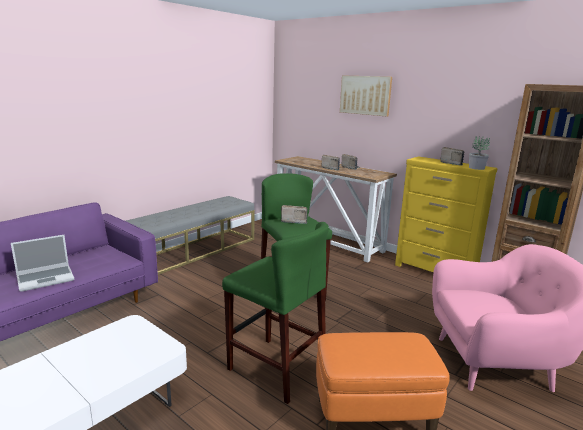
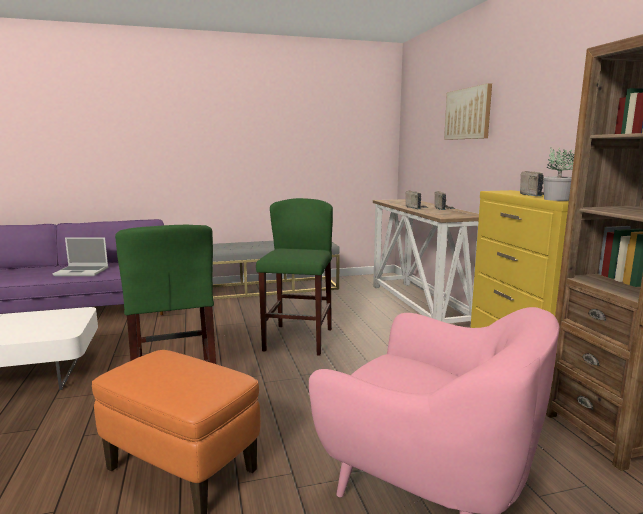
camera: 35 degrees right, 5 degrees down
radio [281,205,308,224] -> none

